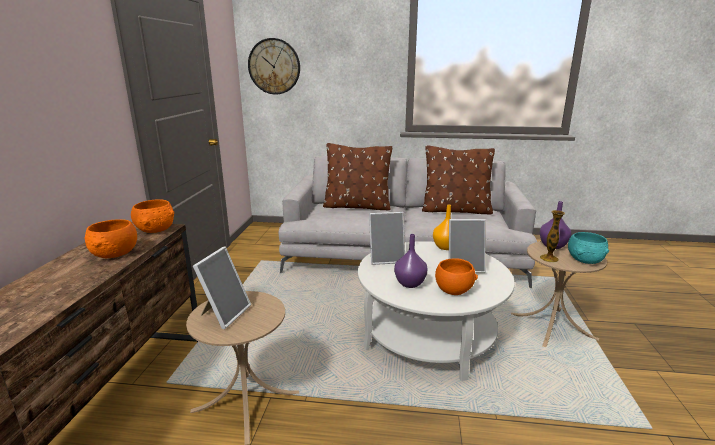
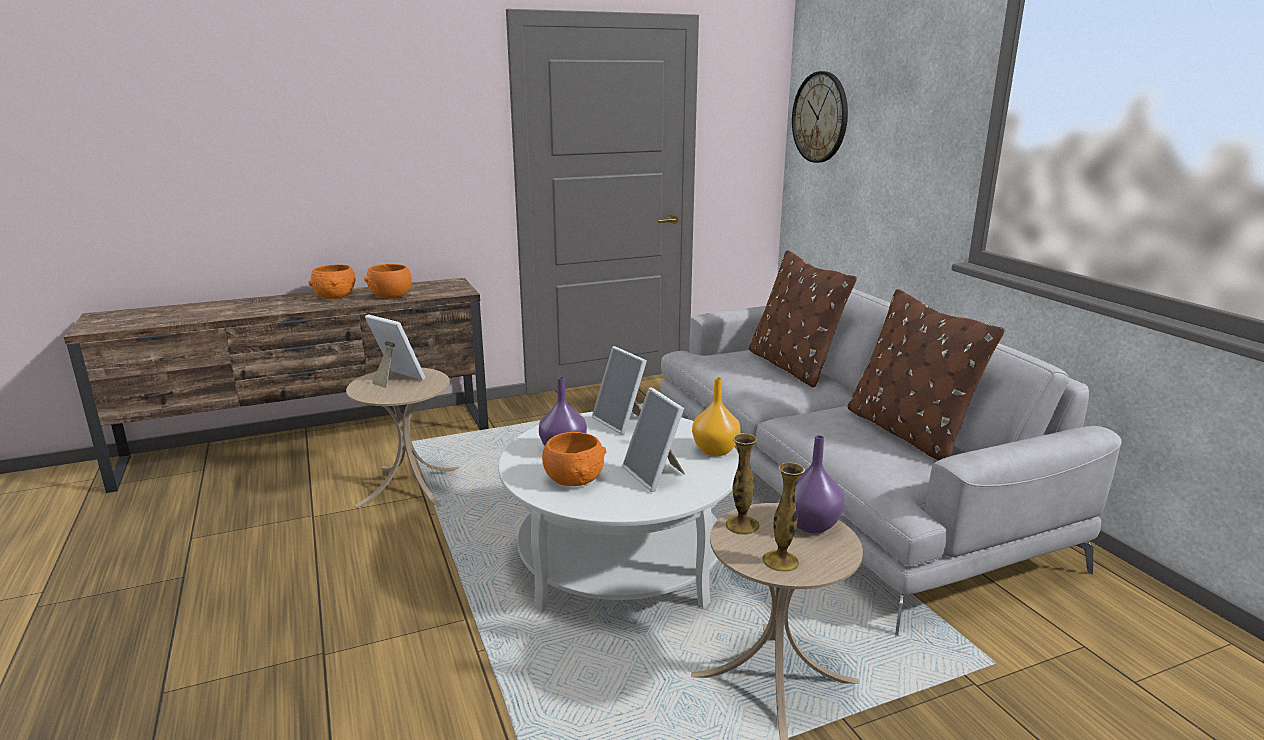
camera: 60 degrees right, 0 degrees up
orange bowl [131,199,174,233] -> orange bowl moved to [309,265,356,299]
picture frame [193,246,251,329] -> picture frame turned 135 degrees counterclockwise [365,314,425,388]
turquoise bowl [568,232,609,264] -> vase [762,463,805,572]

